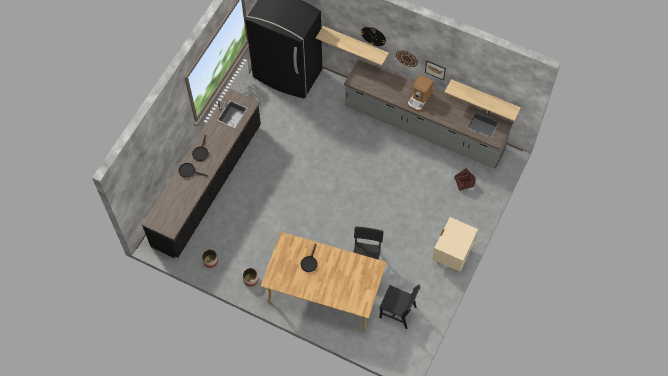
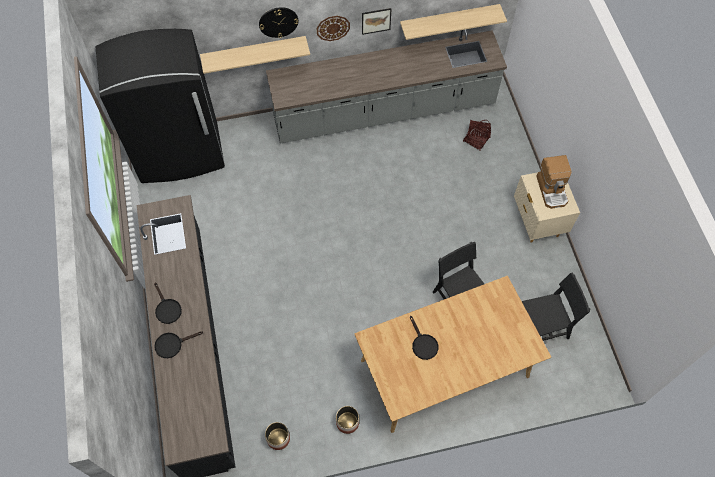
camera: 40 degrees left, 0 degrees up
coffee machine [408,75,434,111] -> coffee machine moved to [536,155,572,209]

